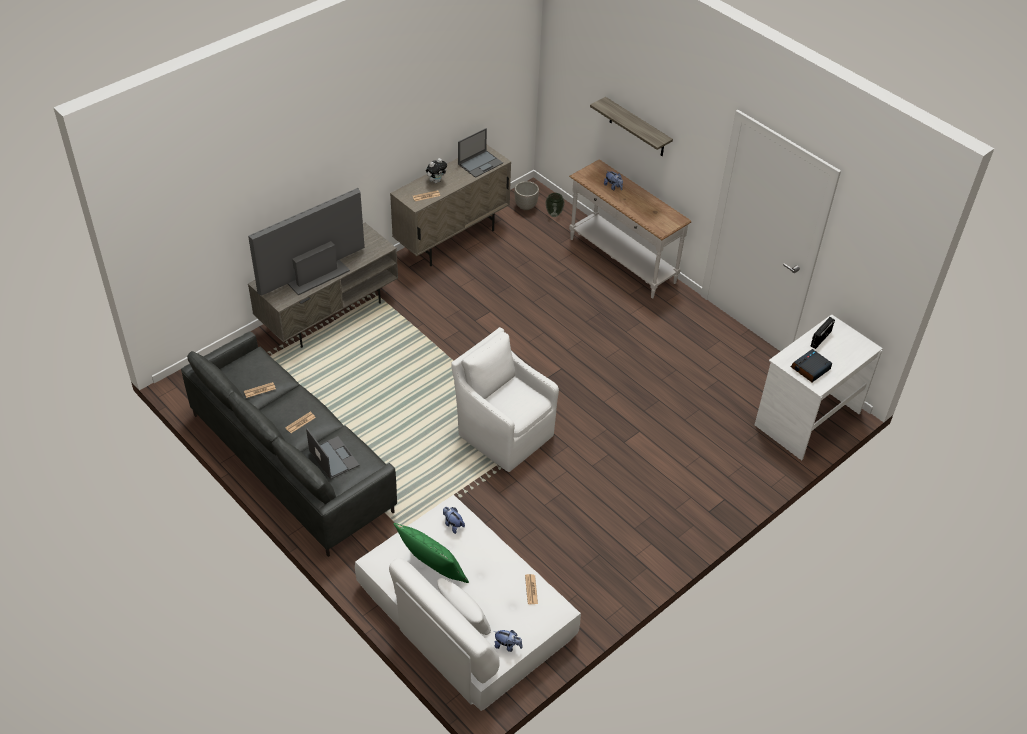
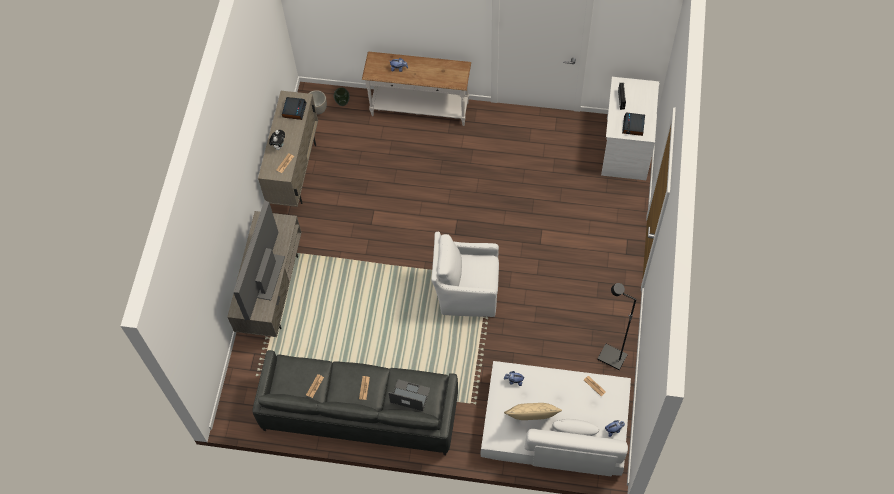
camera: 35 degrees left, 15 degrees up
green pillow [393,523,469,583] -> beige pillow [504,403,562,420]
laptop [458,128,503,178] -> alarm clock [282,97,307,120]
shelf [590,97,673,156] -> none
none -> black floor lamp [597,283,636,370]

